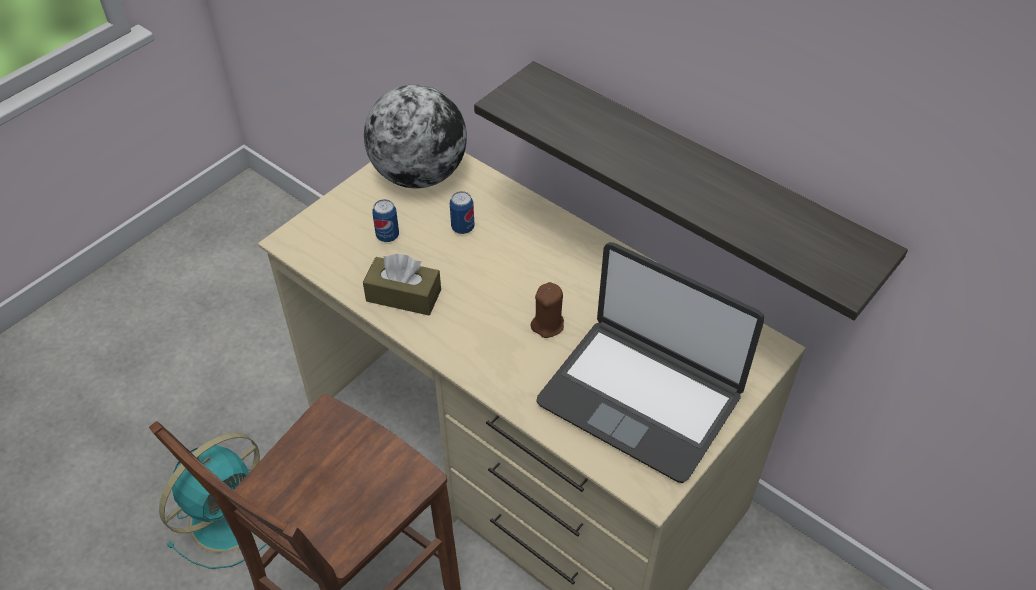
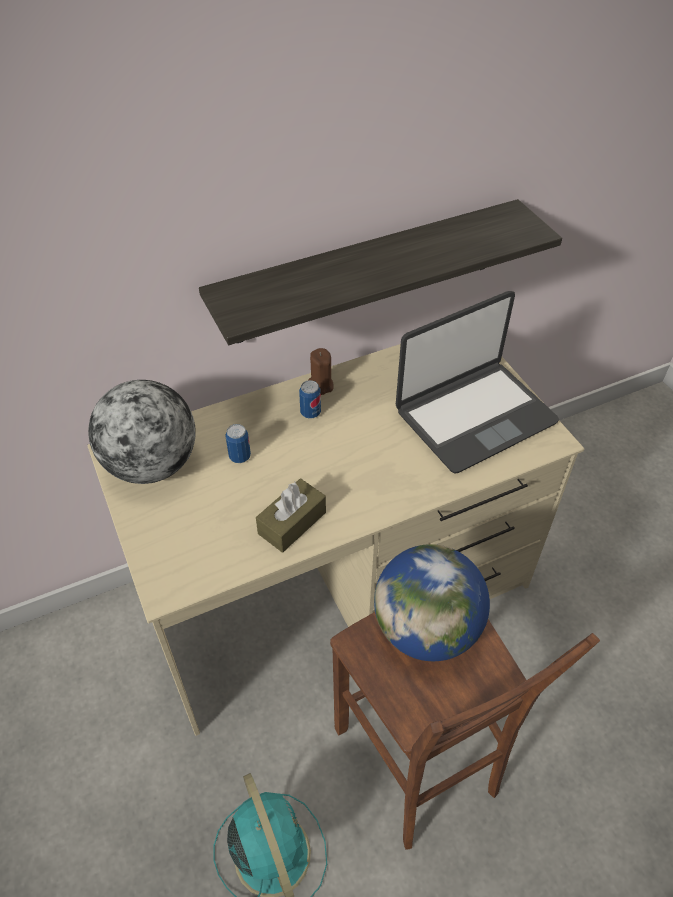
camera: 65 degrees left, 0 degrees up
can [372,199,399,242] -> can moved to [299,380,321,418]
brown candle [531,282,564,338] -> brown candle moved to [308,348,333,395]
none -> globe [374,544,490,661]

